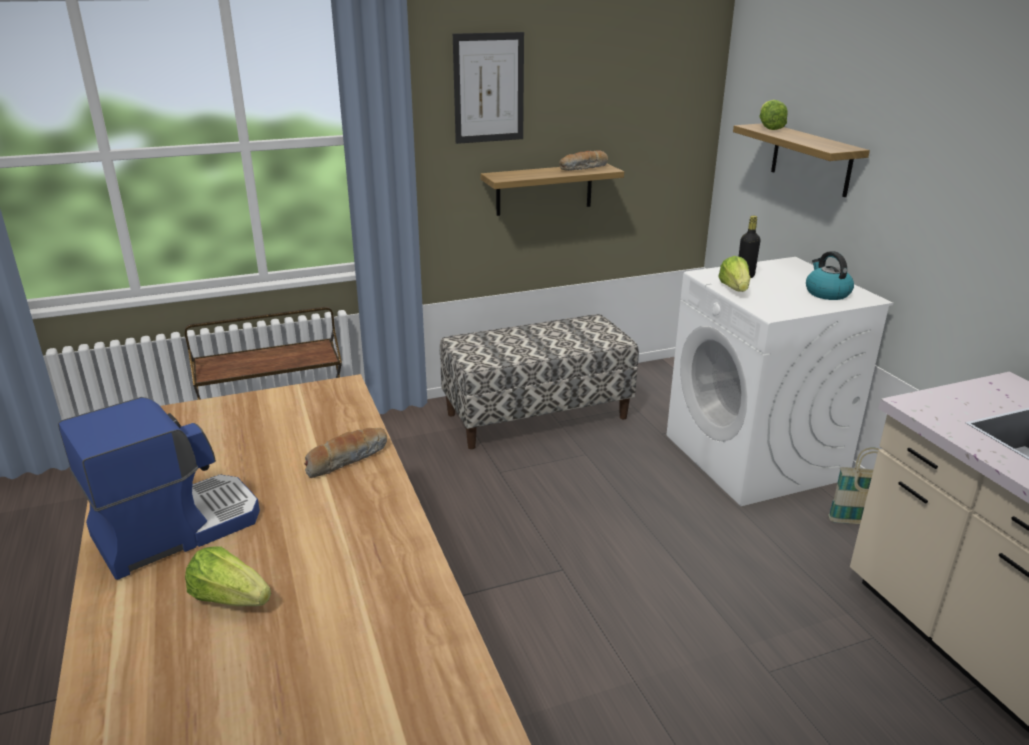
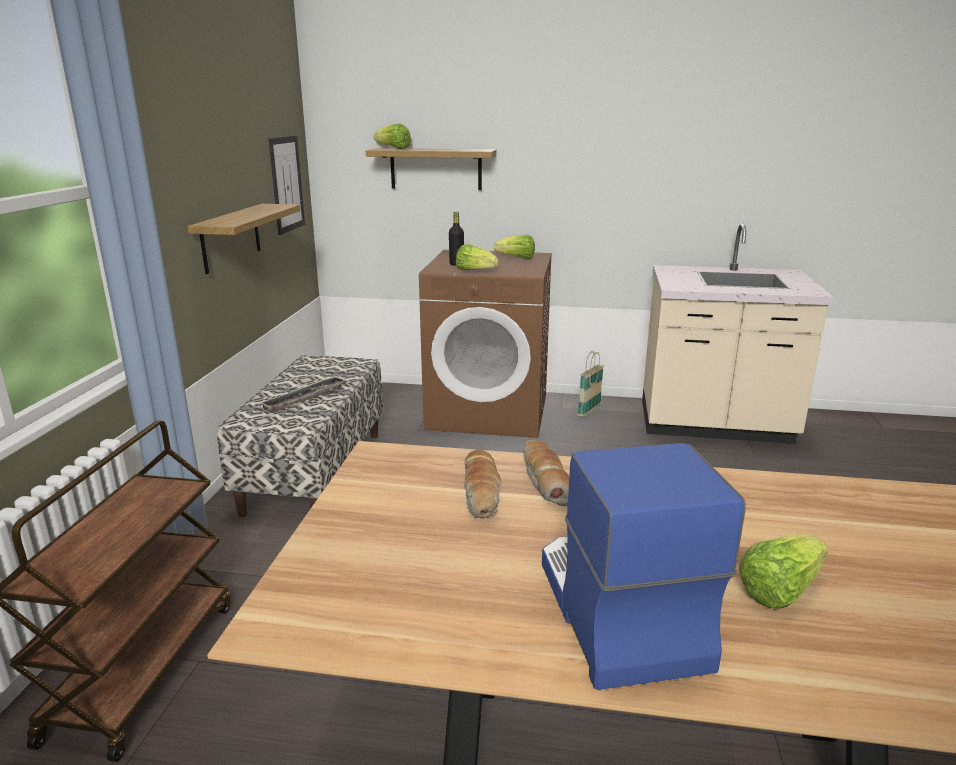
camera: 60 degrees left, 5 degrees down
picture [453,32,524,144] -> picture moved to [269,135,305,235]
bread [559,150,608,171] -> bread moved to [464,450,501,518]
white washing machine [667,257,893,506] -> brown washing machine [419,250,552,438]
kettle [806,251,854,300] -> lettuce [494,234,535,259]
none -> tray [259,376,347,412]

